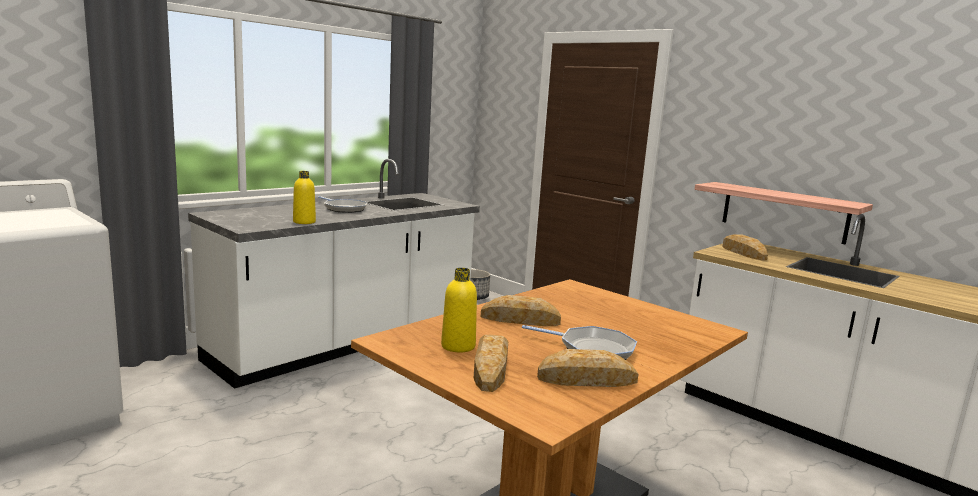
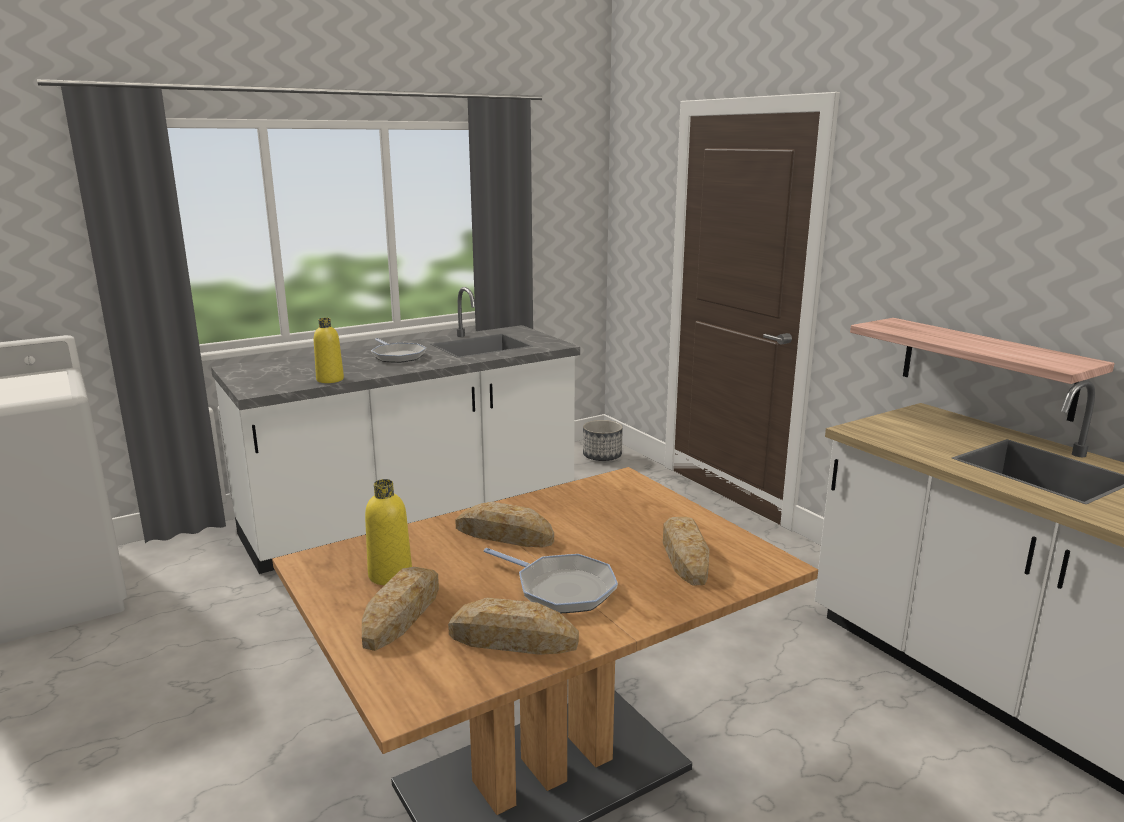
camera: 15 degrees right, 5 degrees up
bread [722,234,768,260] -> bread moved to [663,517,710,586]

